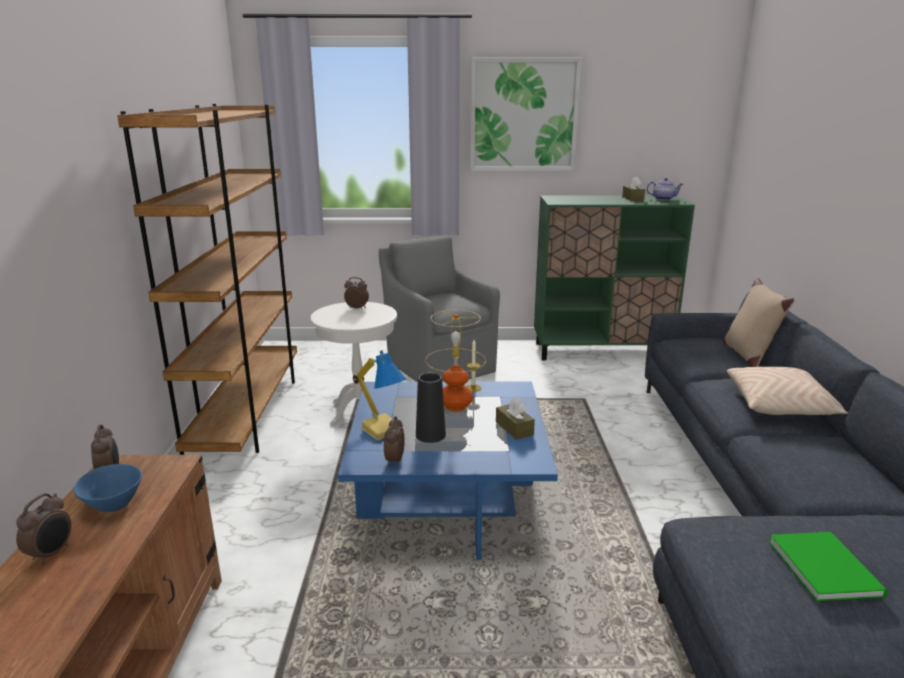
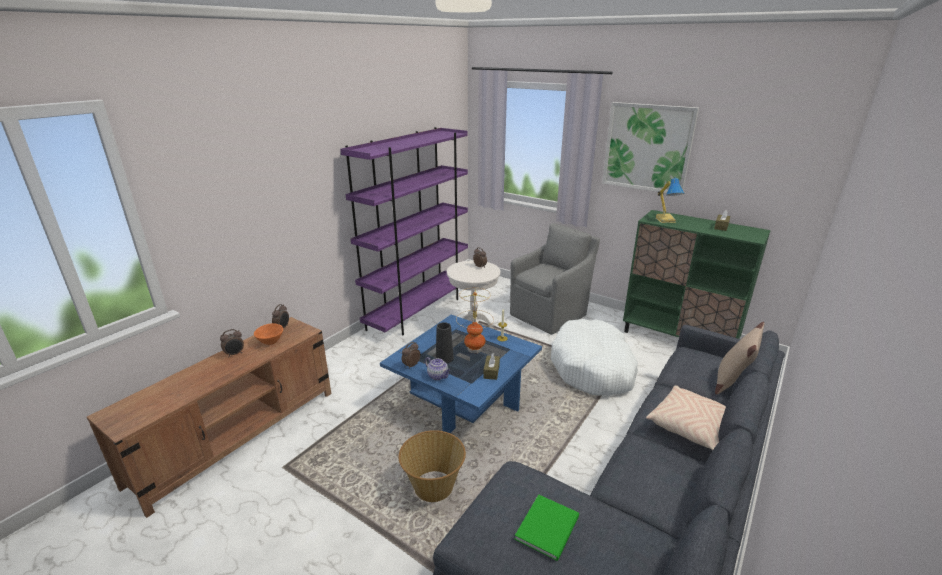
camera: 35 degrees right, 5 degrees up
blue bowl [74,464,142,512] -> orange bowl [254,323,283,345]
brown bookcase [117,104,297,455] -> purple bookcase [340,127,468,336]
table lamp [353,350,407,441] -> table lamp moved to [656,177,684,223]
grey armchair [379,235,500,382] -> grey armchair turned 45 degrees clockwise [510,223,600,335]
teapot [647,178,683,200] -> teapot moved to [425,357,451,380]
none -> basket [399,430,466,502]
none -> white dog bed [551,319,638,396]

